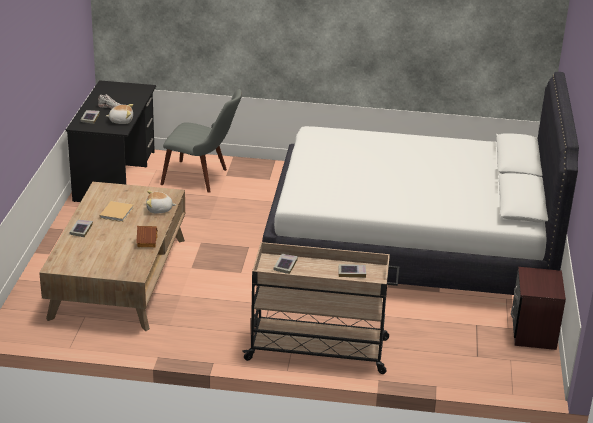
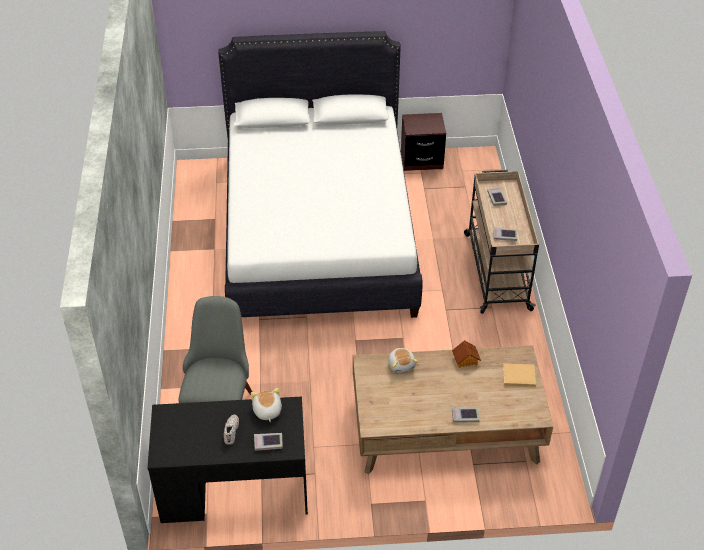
camera: 100 degrees left, 15 degrees up
beige book [100,201,134,222] -> beige book moved to [503,363,536,387]

